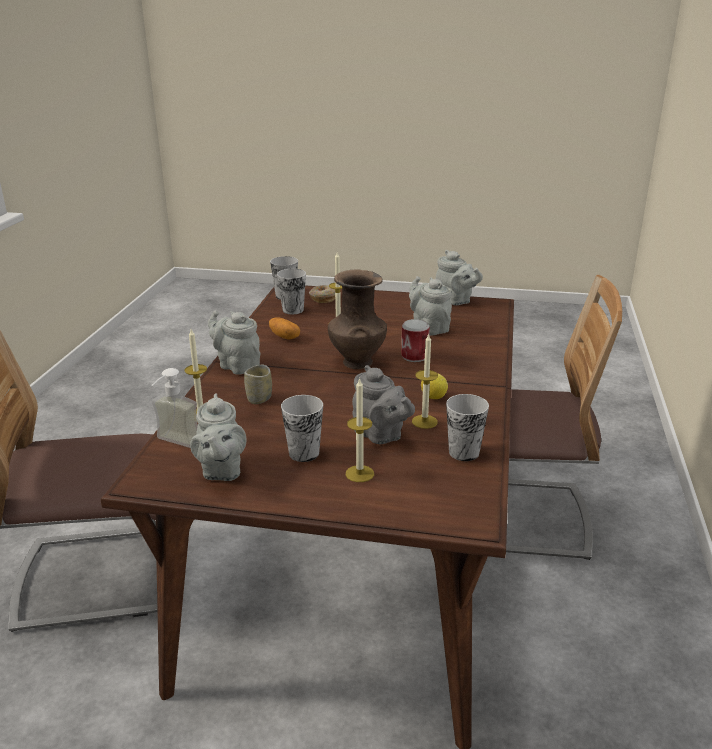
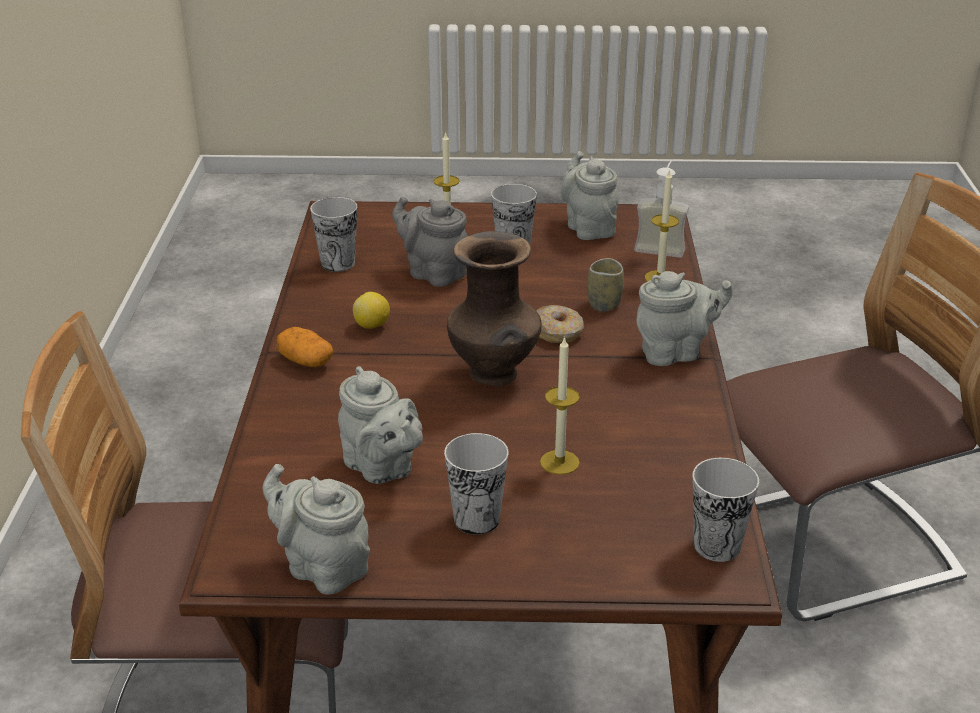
camera: 170 degrees right, 5 degrees up
grey teapot [208,311,261,375] -> grey teapot turned 45 degrees counterclockwise [636,271,733,366]
potato [269,317,300,340] -> potato moved to [277,327,333,367]
cup [277,269,306,314] -> cup moved to [444,433,508,535]
donut [309,285,335,303] -> donut moved to [536,305,584,343]
can [401,319,429,362] -> none
candle [412,333,438,429] -> none

